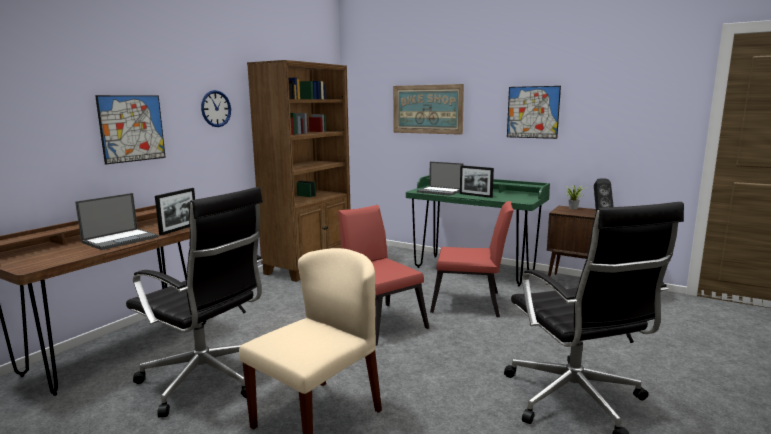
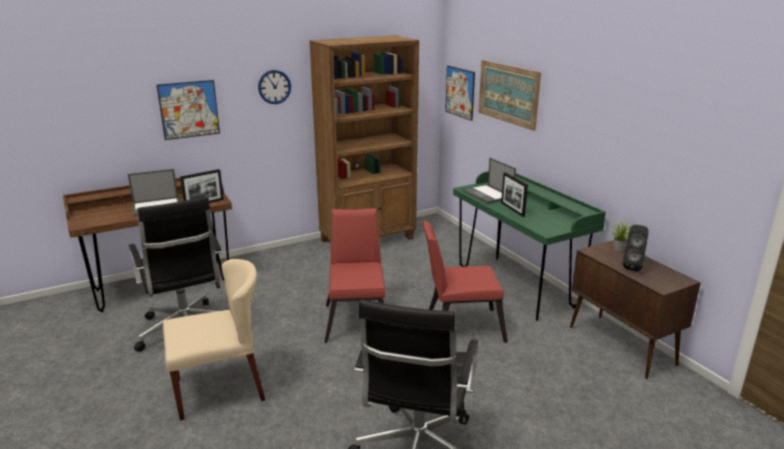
camera: 30 degrees right, 10 degrees up
red chair [430,201,514,317] -> red chair turned 135 degrees clockwise [423,220,508,343]
picture [507,86,561,139] -> picture moved to [445,66,475,121]

